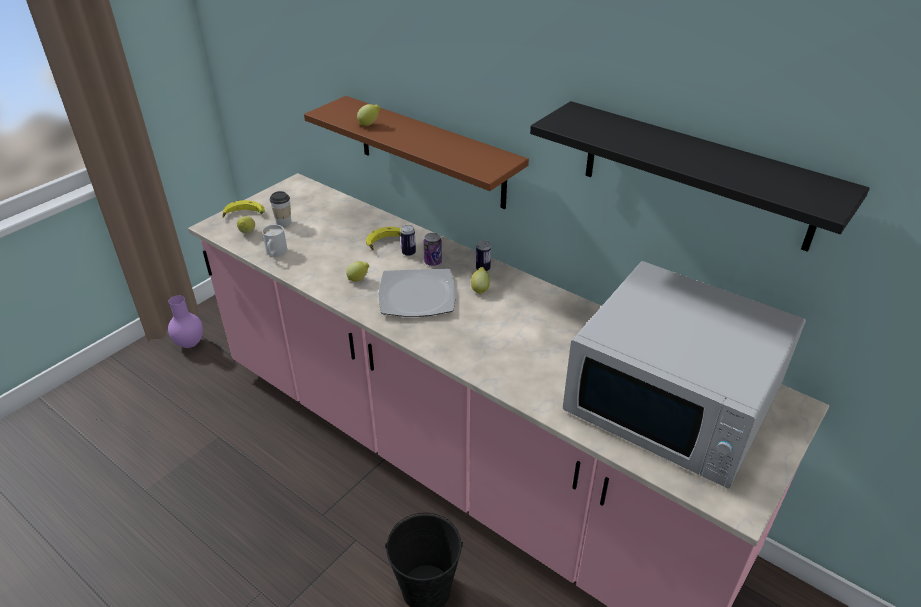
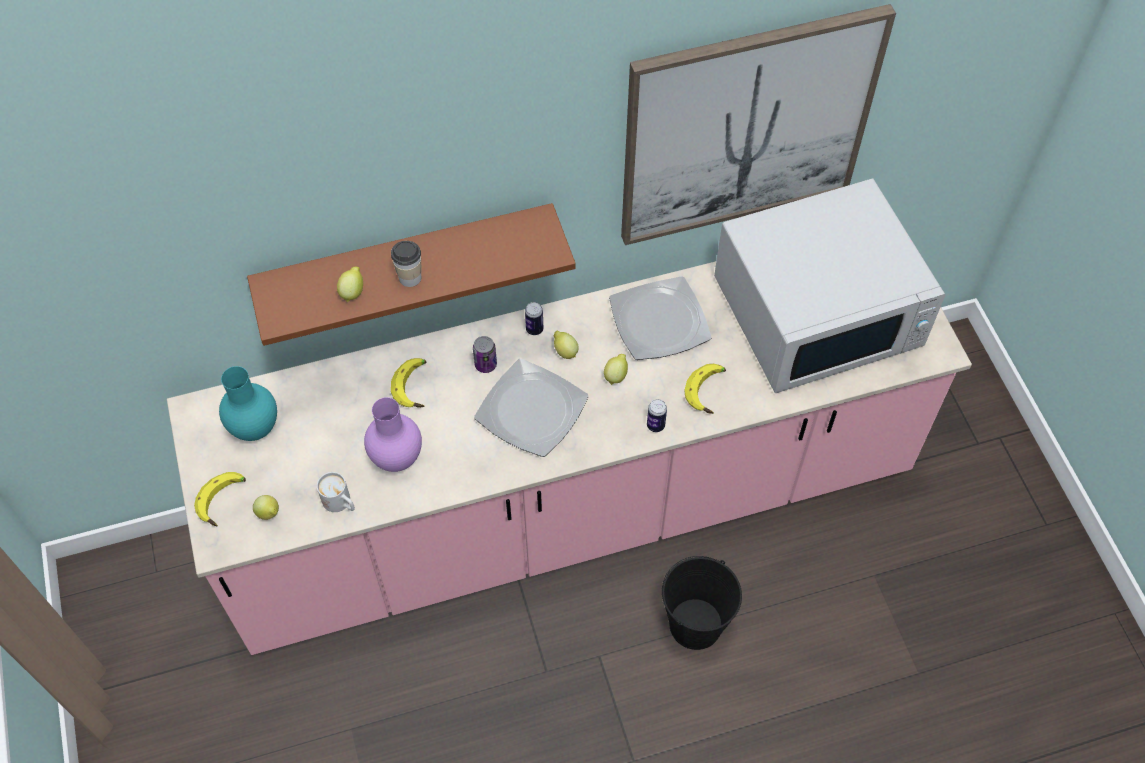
camera: 55 degrees left, 20 degrees up
purple vase [168,295,203,348] -> purple vase moved to [364,397,422,472]
cup [270,191,291,227] -> cup moved to [391,241,422,287]
lemon [346,261,370,282] -> lemon moved to [604,354,628,385]
can [401,225,416,256] -> can moved to [647,399,667,432]
black shelf [530,101,870,252] -> picture [621,4,896,245]
none -> turquoise vase [219,366,277,441]
none -> plate [609,276,712,360]
none -> banana [684,364,726,414]

